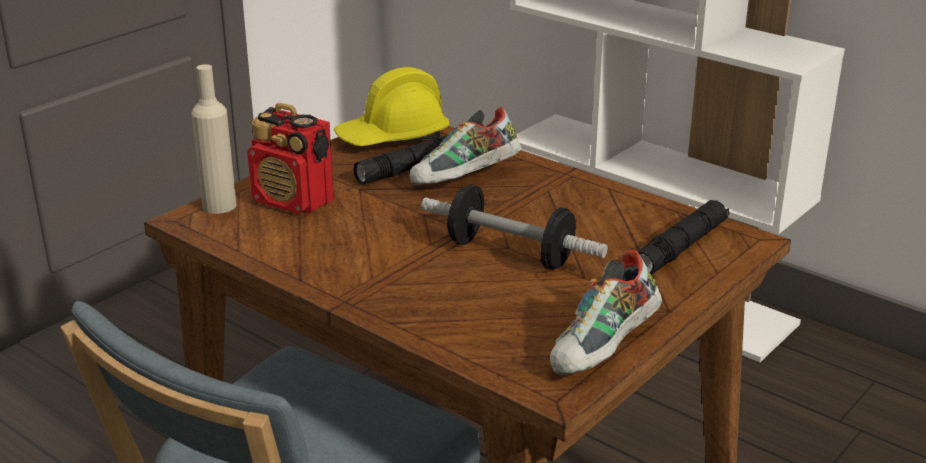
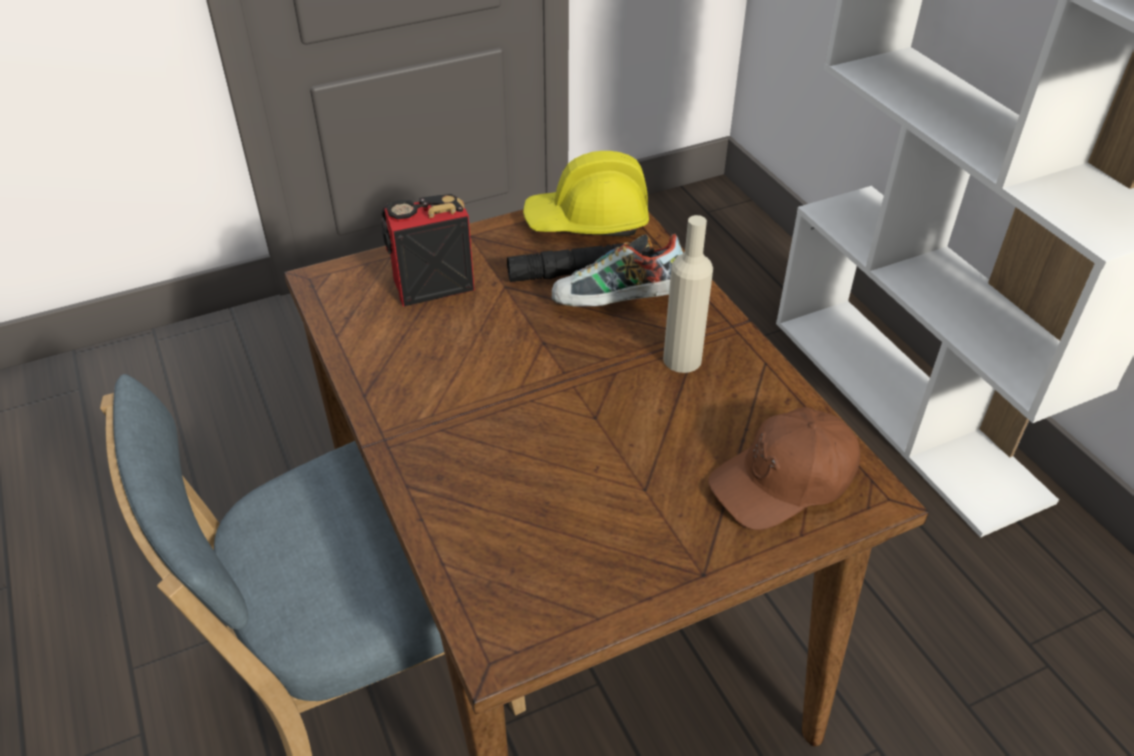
camera: 25 degrees right, 15 degrees up
beige bottle [191,64,237,214] -> beige bottle moved to [663,215,713,373]
radio [247,102,334,214] -> radio turned 105 degrees clockwise [381,194,475,307]
dumbbell [421,185,608,270] -> none
shoe [550,250,662,375] -> none
black flashlight [637,200,729,275] -> brown cap [708,407,860,530]

